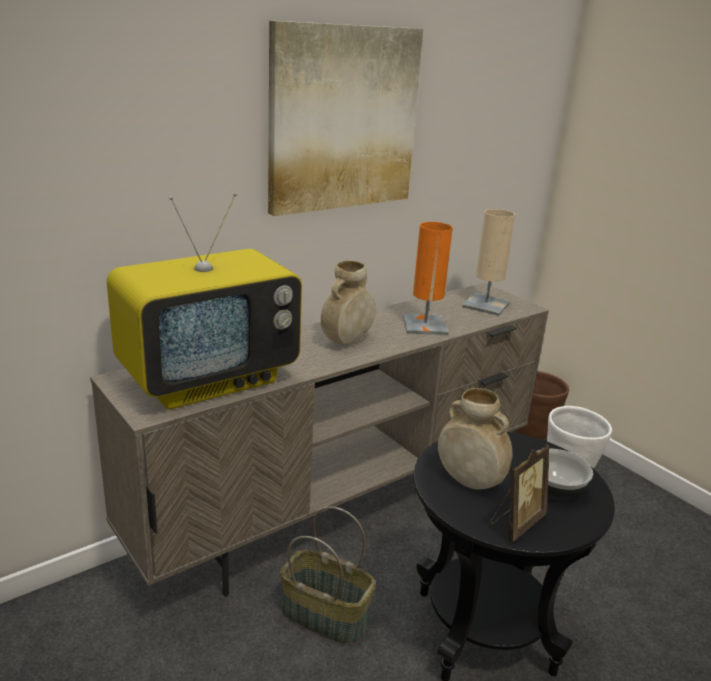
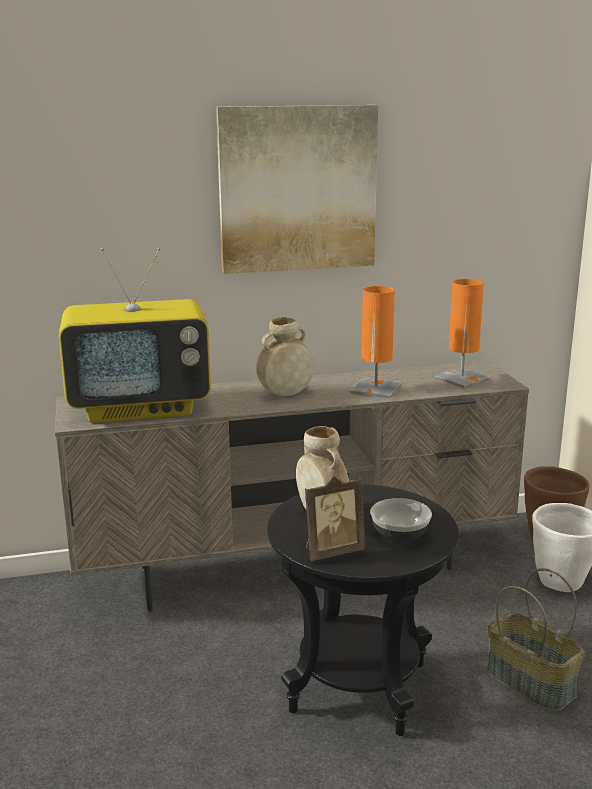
camera: 25 degrees right, 5 degrees down
basket [280,506,376,645] -> basket moved to [487,568,585,711]
beige table lamp [462,209,515,316] -> orange table lamp [434,279,490,389]

